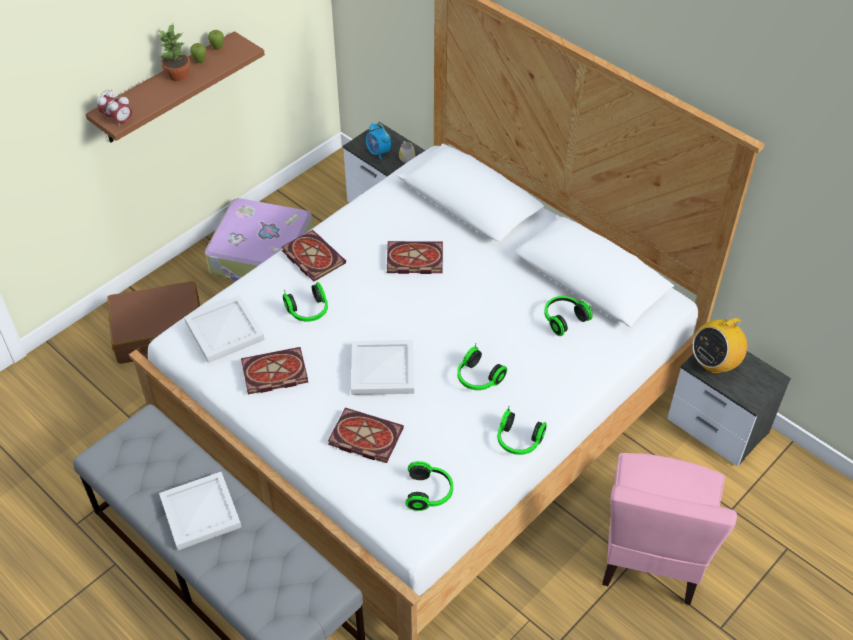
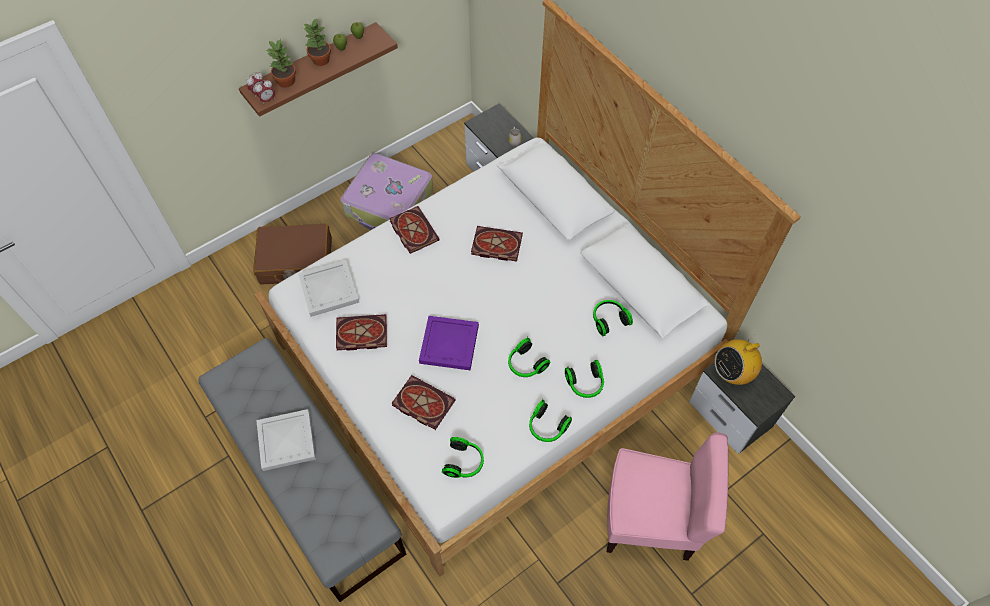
camera: 10 degrees right, 10 degrees up
headphones [283,282,328,322] -> headphones moved to [565,360,604,398]
white tray [351,340,414,395] -> purple tray [419,316,479,370]
alarm clock [366,123,391,160] -> none
pink chair [602,453,737,605] -> pink chair turned 105 degrees counterclockwise [607,432,728,561]
none -> potted plant [266,39,296,88]

